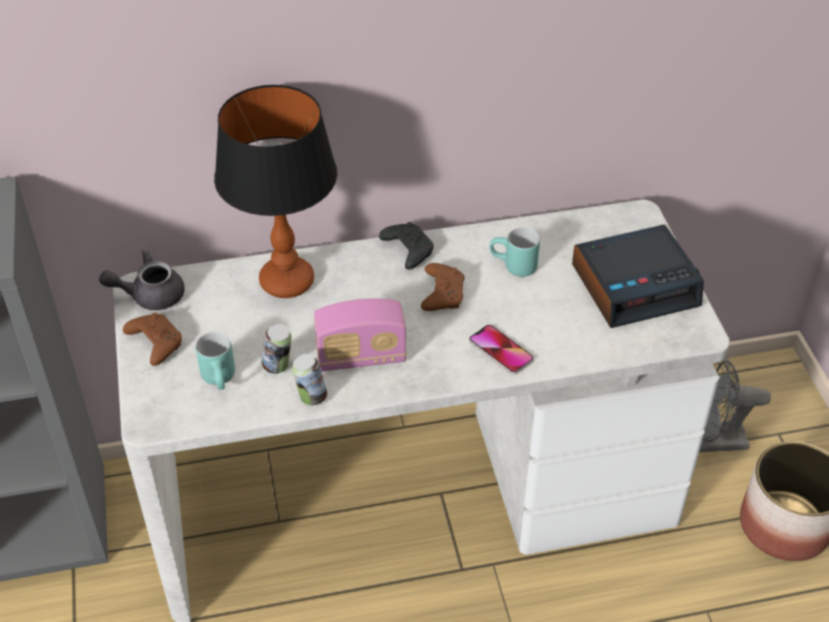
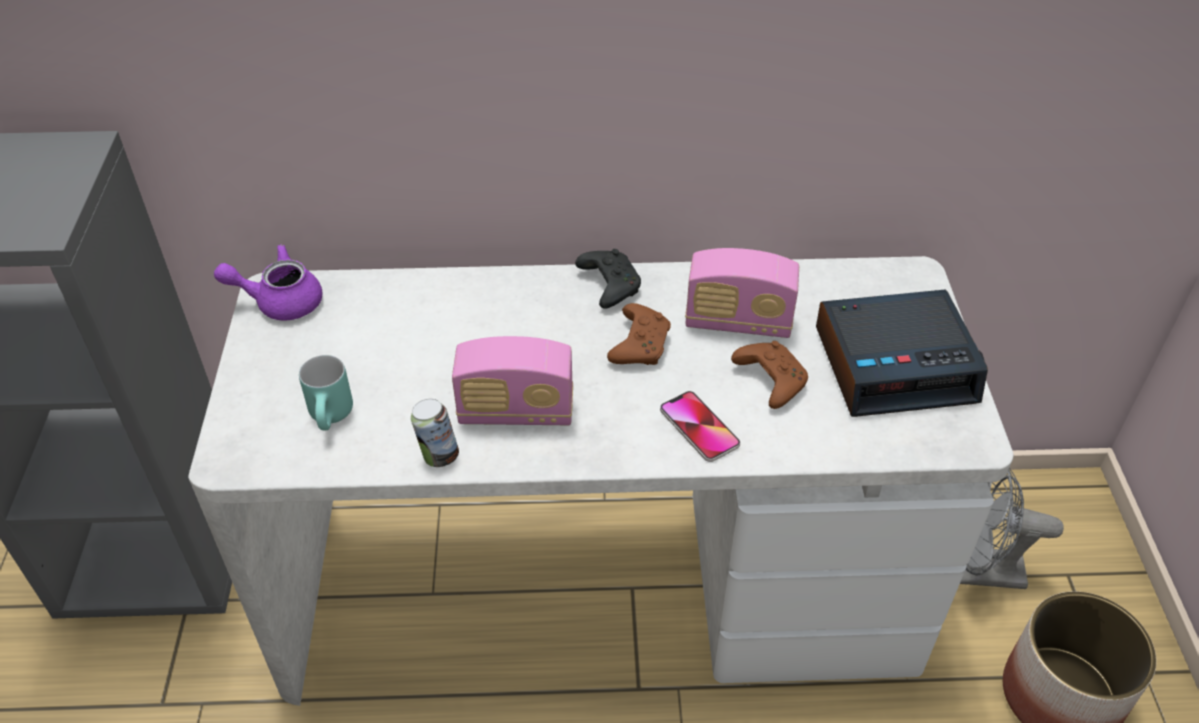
camera: 10 degrees right, 0 degrees up
grey teapot [99,250,185,310] -> purple teapot [214,244,323,320]
brown game controller [123,313,182,366] -> brown game controller moved to [731,341,808,409]
table lamp [214,85,337,298] -> none
can [262,324,292,374] -> none
turquoise mug [490,227,540,277] -> radio [685,248,799,338]

